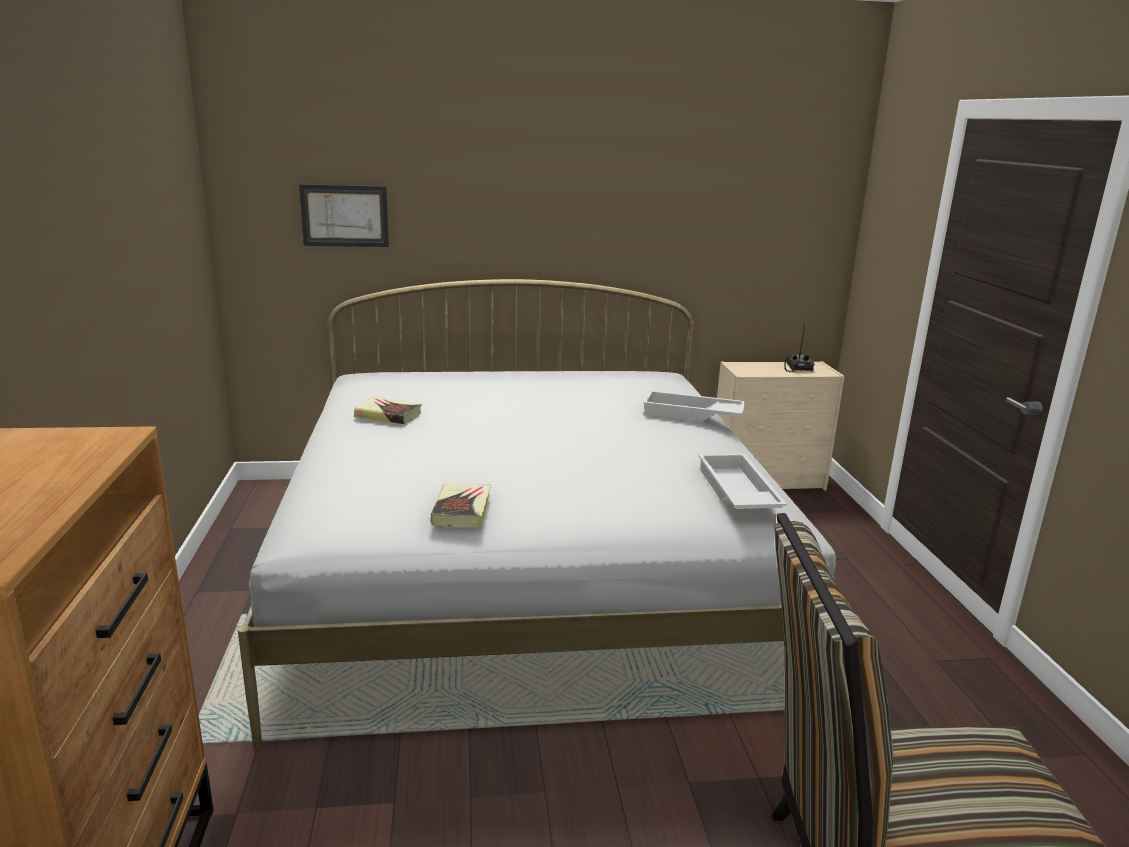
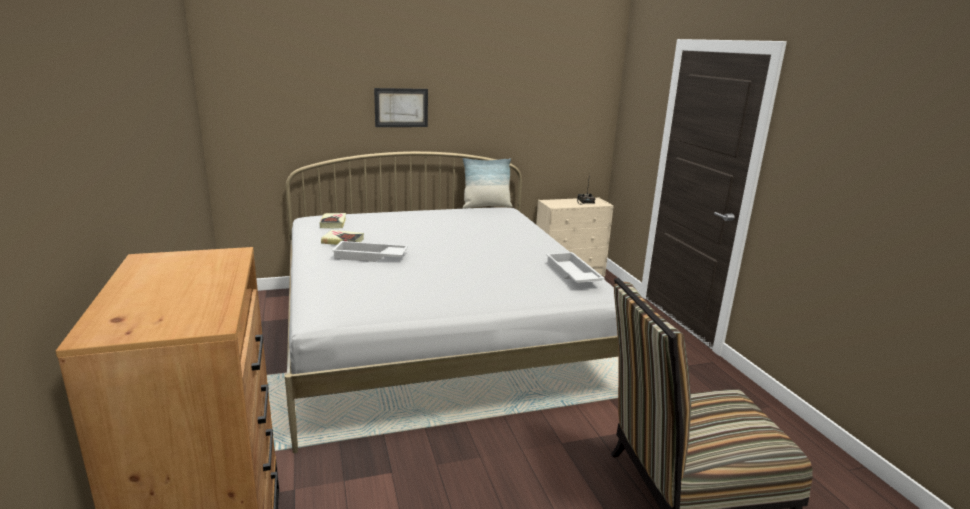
camera: 10 degrees left, 0 degrees up
picture [299,184,389,247] -> picture moved to [374,88,428,127]
book [431,483,491,528] -> book moved to [320,213,346,229]
white tray [643,391,745,422] -> white tray moved to [332,241,408,262]
none -> pillow [463,158,512,209]

